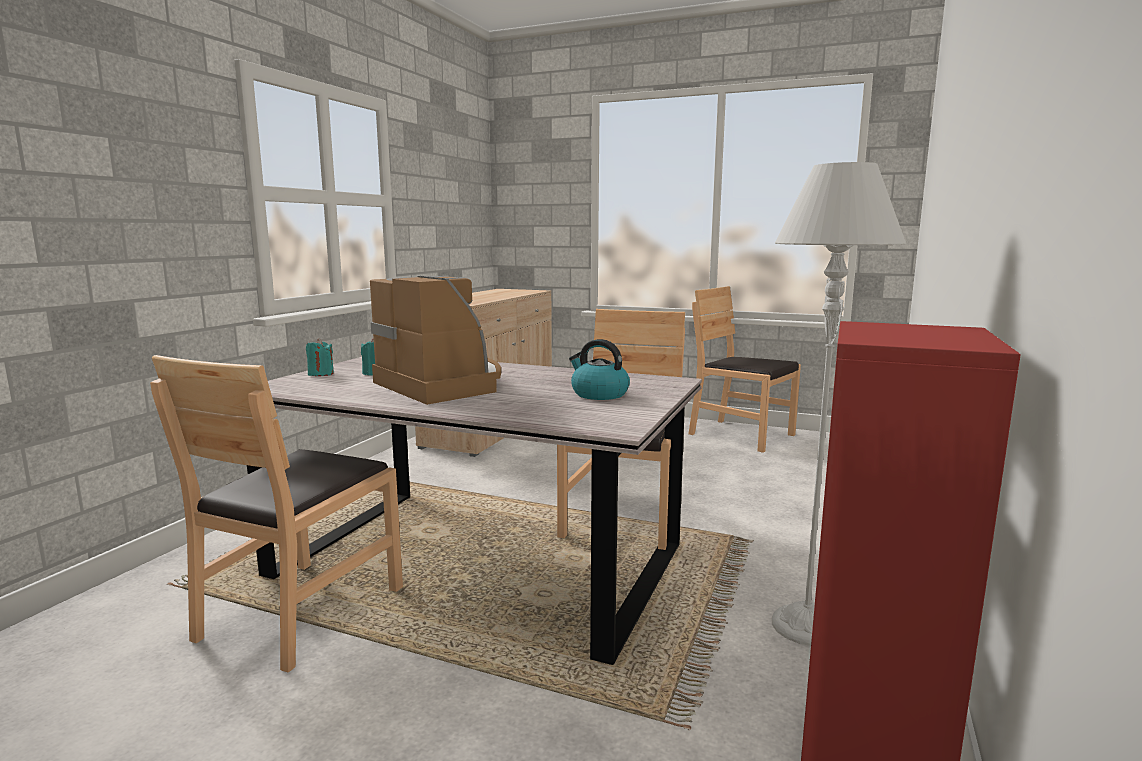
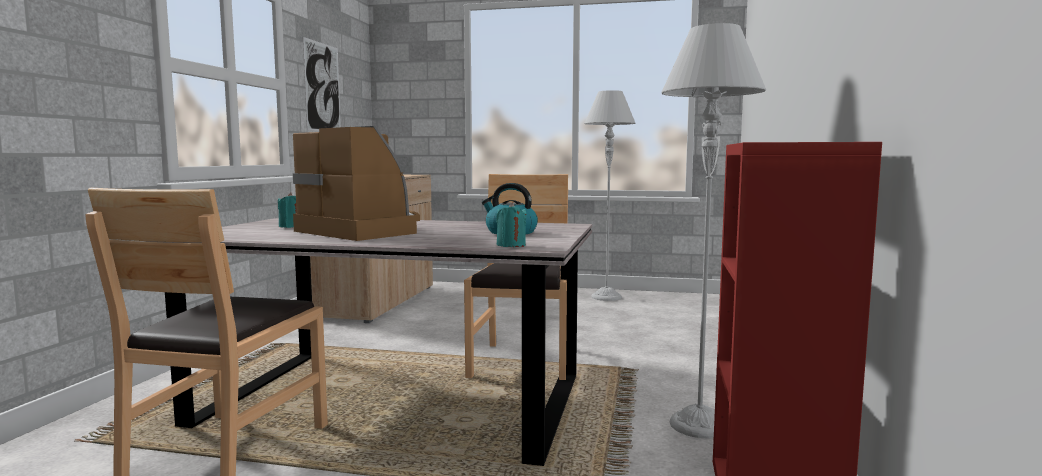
camera: 10 degrees left, 5 degrees down
turquoise candle [306,338,334,376] -> turquoise candle moved to [496,203,527,247]
brown chair [688,286,801,453] -> grey floor lamp [584,90,635,301]
none -> picture [303,37,341,131]

